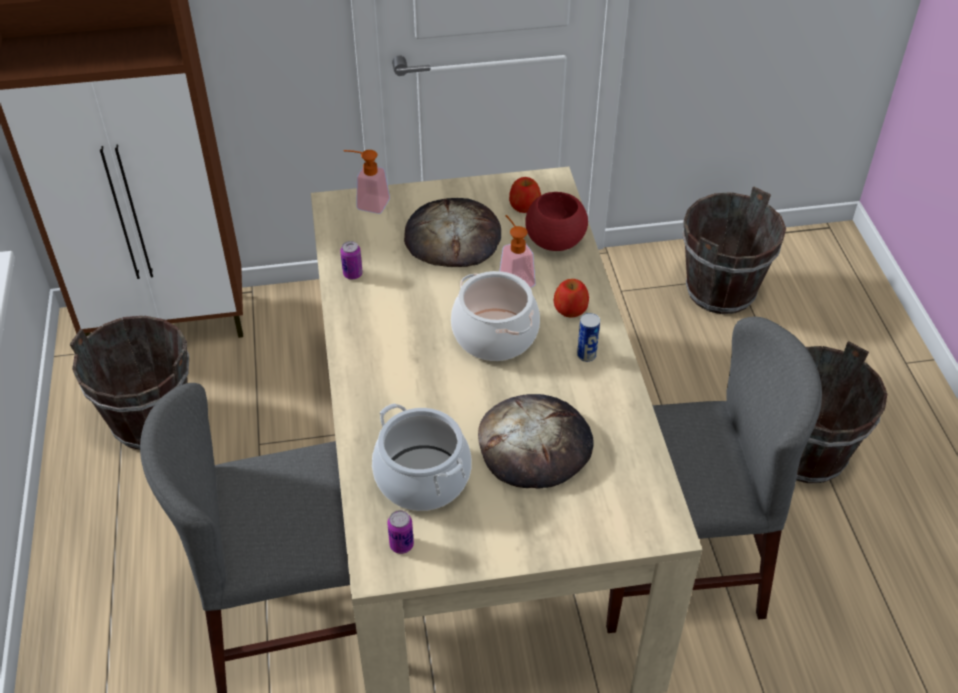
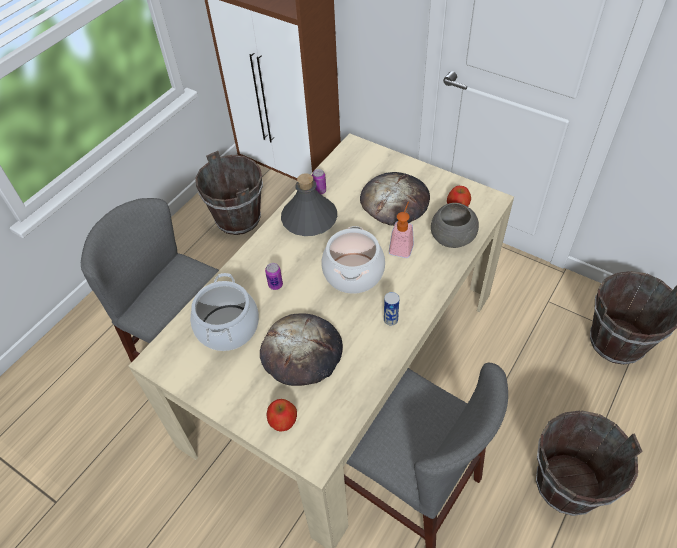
camera: 45 degrees right, 5 degrees up
soap dispenser [343,150,390,214] -> none
can [387,510,414,554] -> can moved to [265,263,283,290]
red bowl [525,192,588,251] -> grey bowl [431,203,479,248]
apple [553,279,589,318] -> apple moved to [267,399,297,432]
none -> grey bottle [281,173,337,236]

